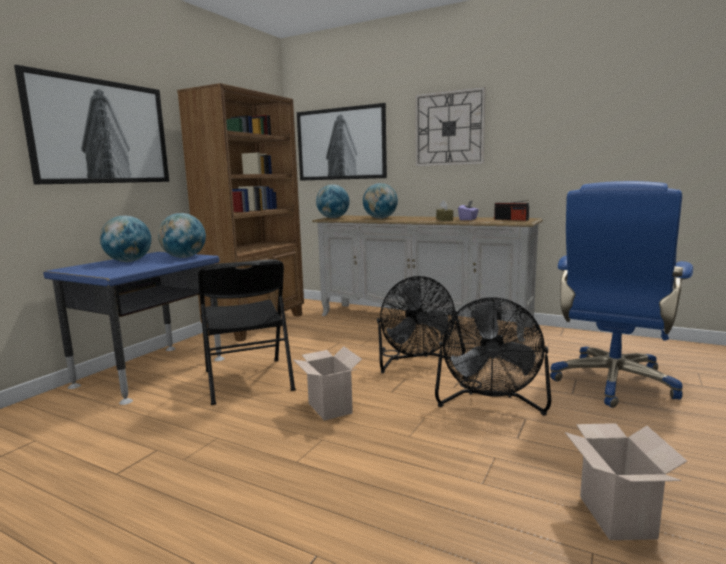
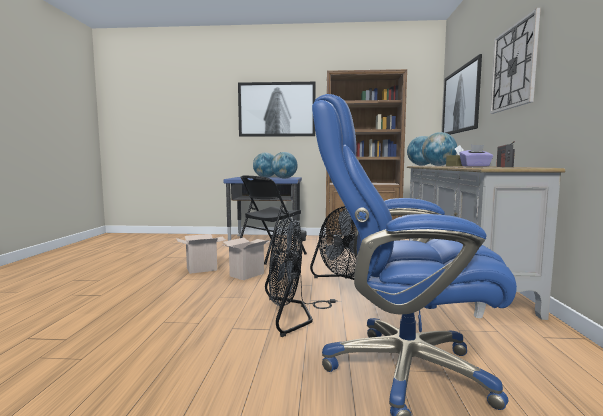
camera: 65 degrees right, 5 degrees down
cardboard box [565,423,687,540] -> cardboard box moved to [176,234,226,274]

